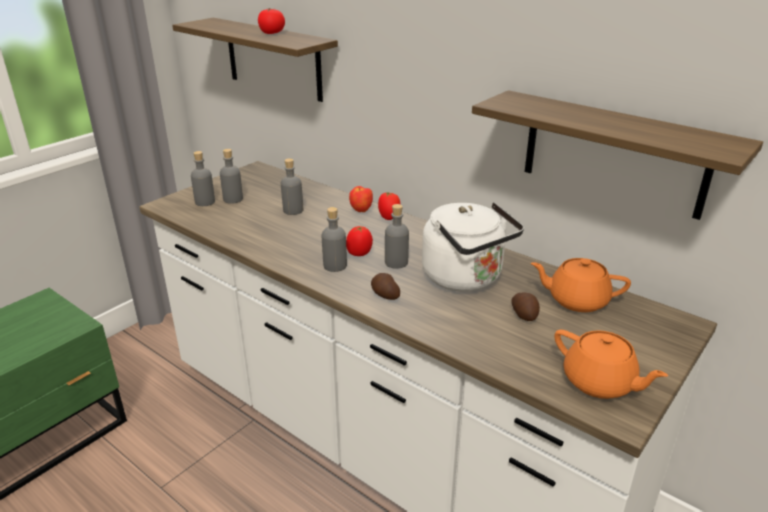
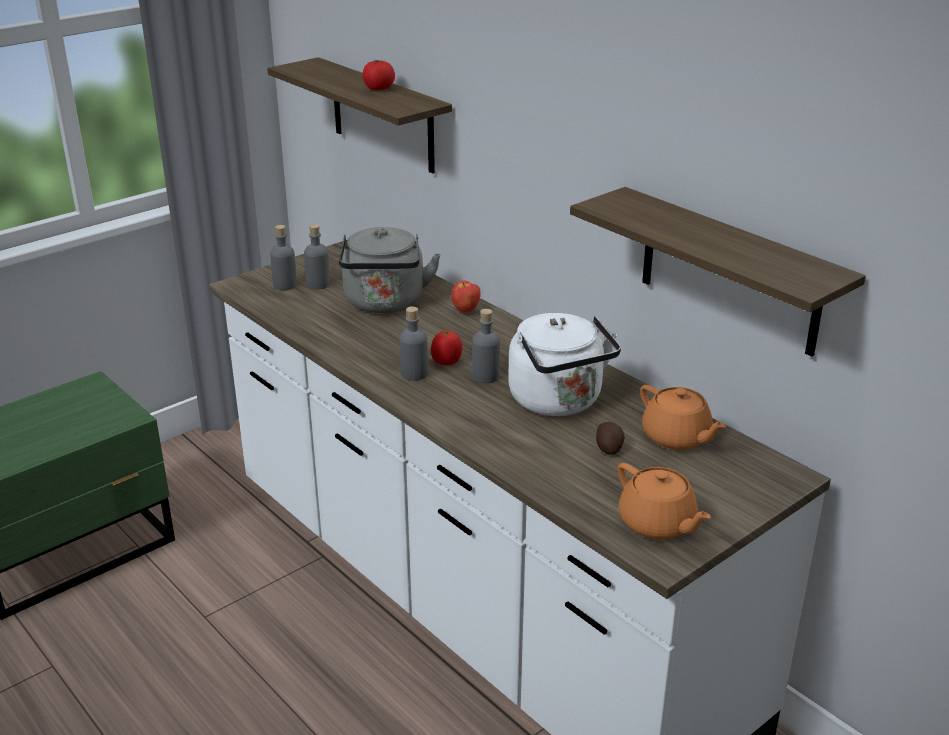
camera: 10 degrees right, 0 degrees up
grey bottle [281,158,303,215] -> grey kettle [339,227,441,313]
potato [371,273,400,300] -> none
tomato [378,192,401,220] -> none
orange teapot [531,258,631,312] -> orange teapot turned 150 degrees counterclockwise [640,385,727,450]

